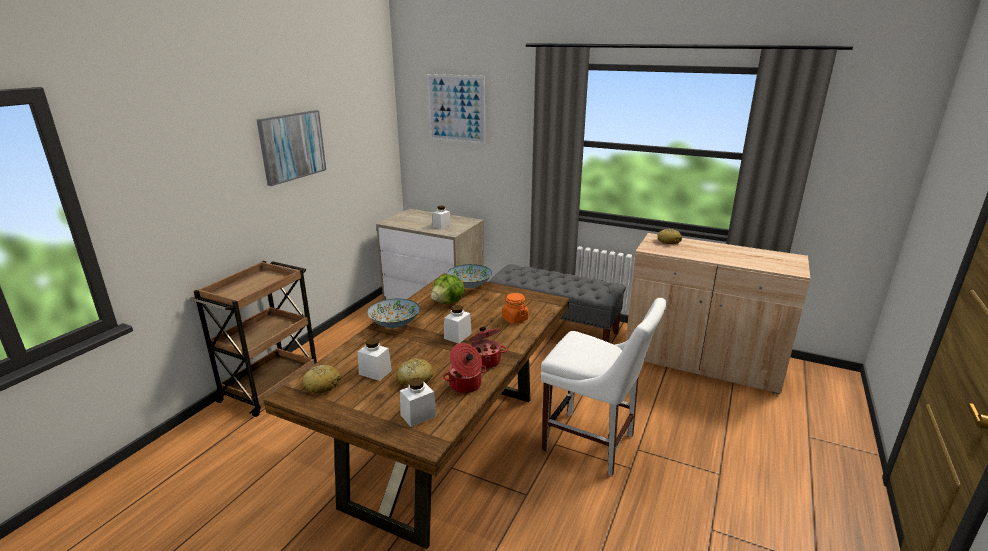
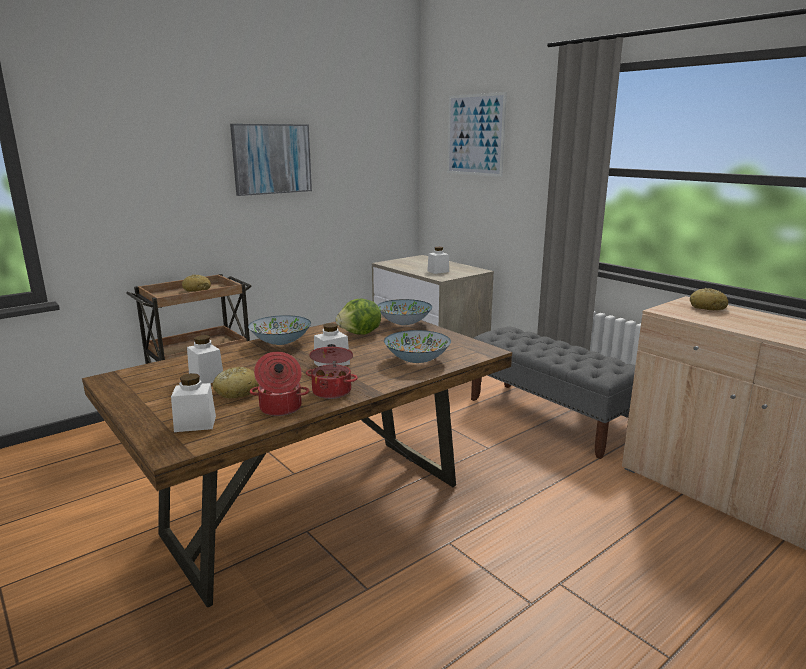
camera: 25 degrees right, 5 degrees down
bread [302,365,341,394] -> bread moved to [182,275,211,292]
orange jar [502,293,528,324] -> bowl [384,330,451,363]
white chair [541,298,667,476] -> none

